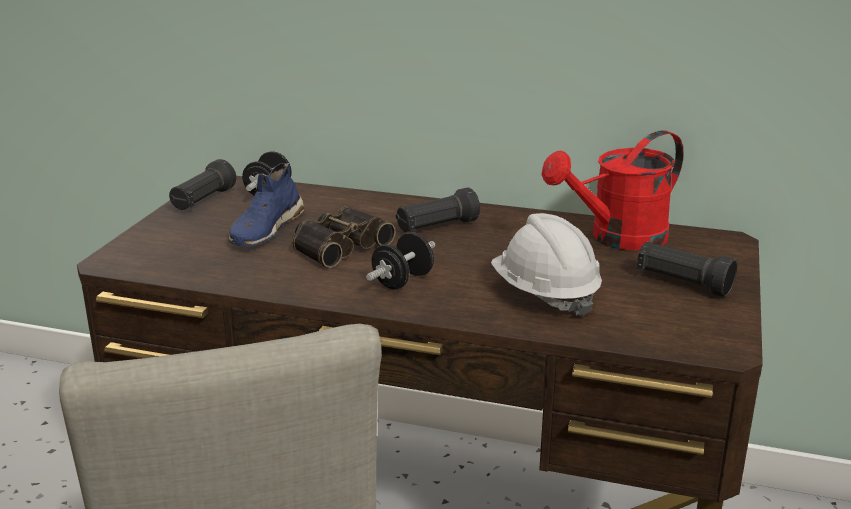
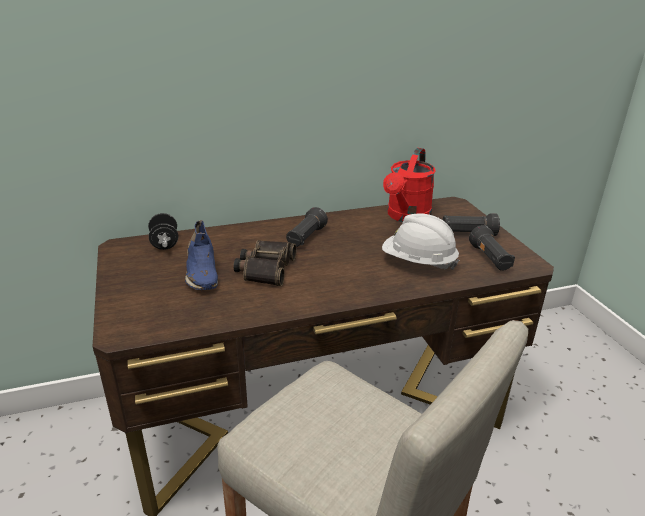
camera: 35 degrees left, 5 degrees up
black flashlight [169,159,236,210] -> black flashlight moved to [469,225,515,271]
black dumbbell [366,232,435,289] -> none

